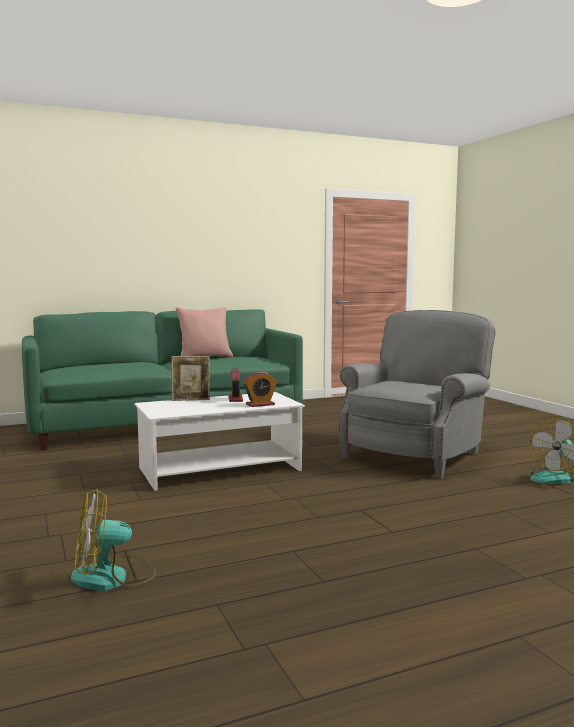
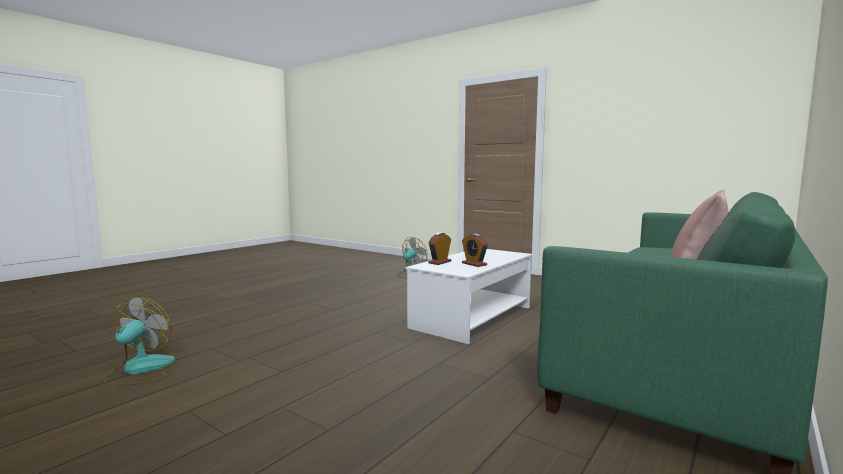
camera: 150 degrees right, 0 degrees up
picture frame [171,356,210,401] -> none
grey armchair [339,310,496,479] -> none

